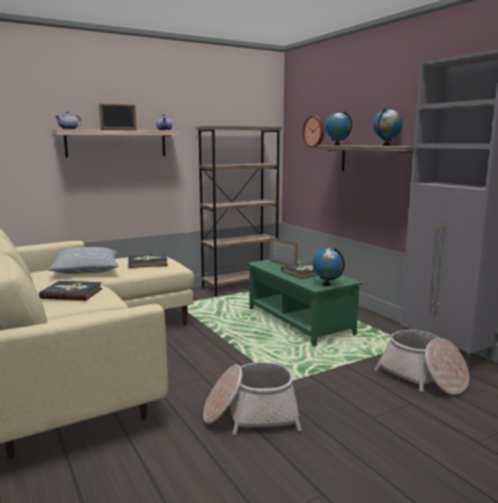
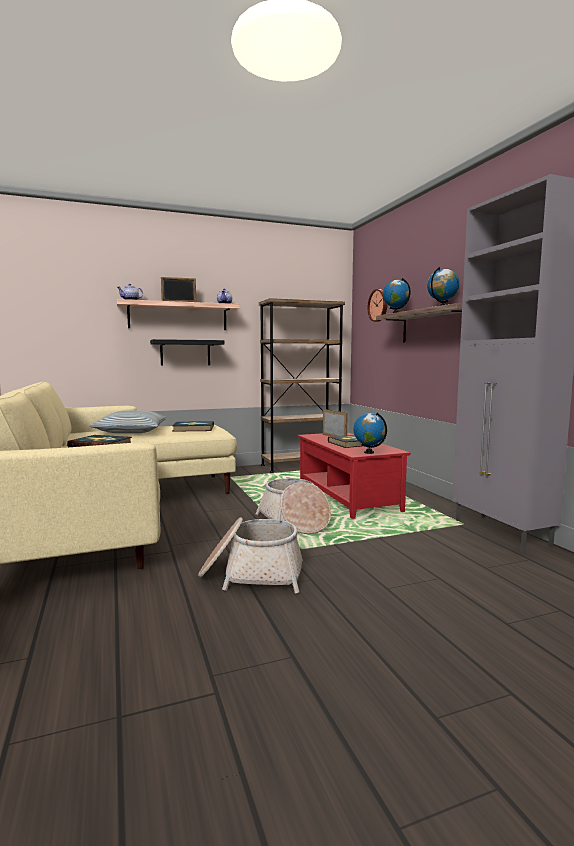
camera: 10 degrees right, 5 degrees down
green coffee table [247,259,362,346] -> red coffee table [298,432,410,519]
basket [374,330,469,395] -> basket moved to [255,478,331,534]
none -> black shelf [150,339,224,365]

